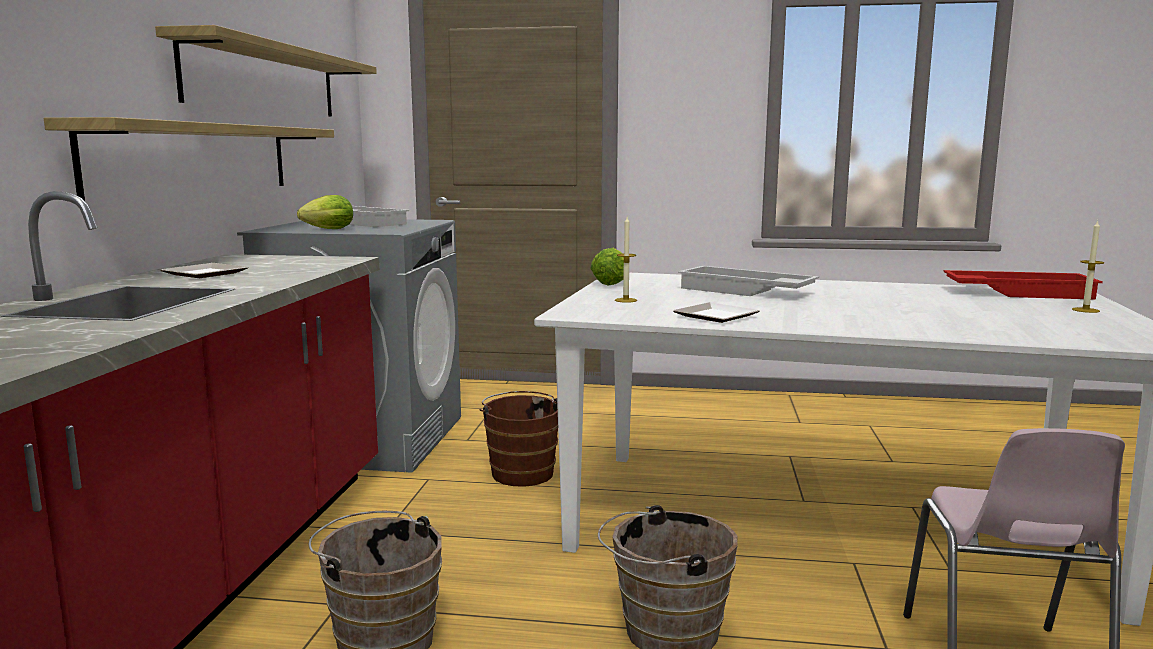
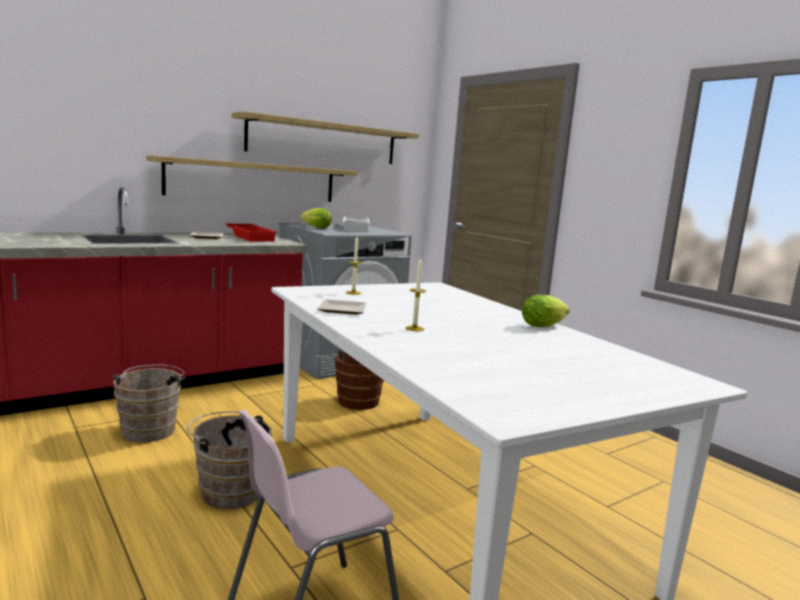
camera: 45 degrees right, 0 degrees up
lettuce [590,248,624,285] -> lettuce moved to [522,295,570,327]
white tray [678,266,819,296] -> none
red tray [944,270,1103,300] -> red tray moved to [225,223,277,241]
candle [1072,220,1104,313] -> candle moved to [405,258,426,331]

